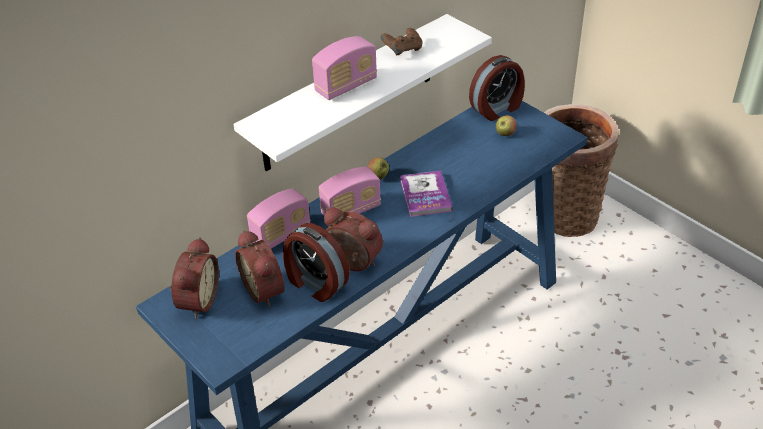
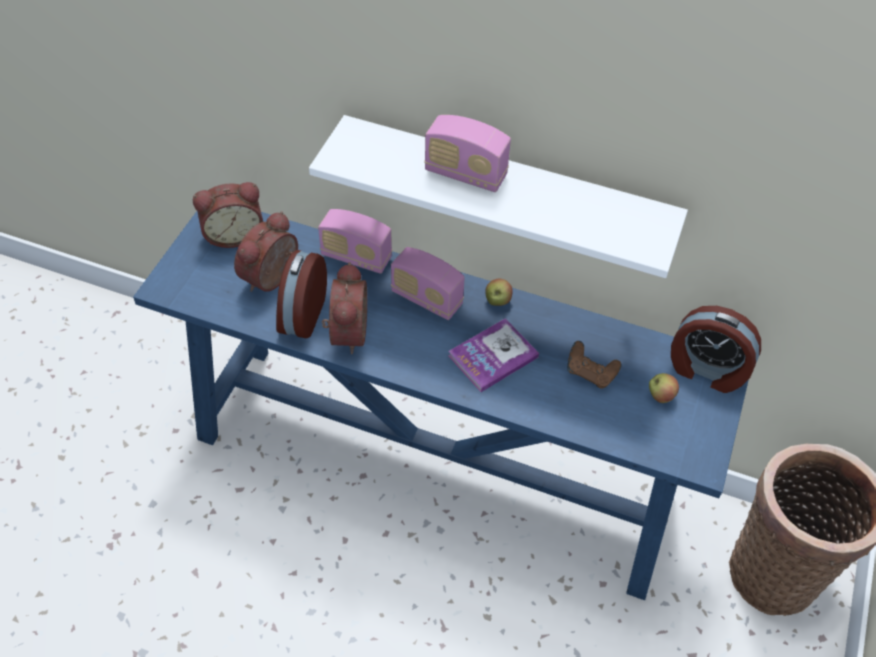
camera: 60 degrees right, 10 degrees up
brown game controller [381,28,423,56] -> brown game controller moved to [567,341,621,389]

